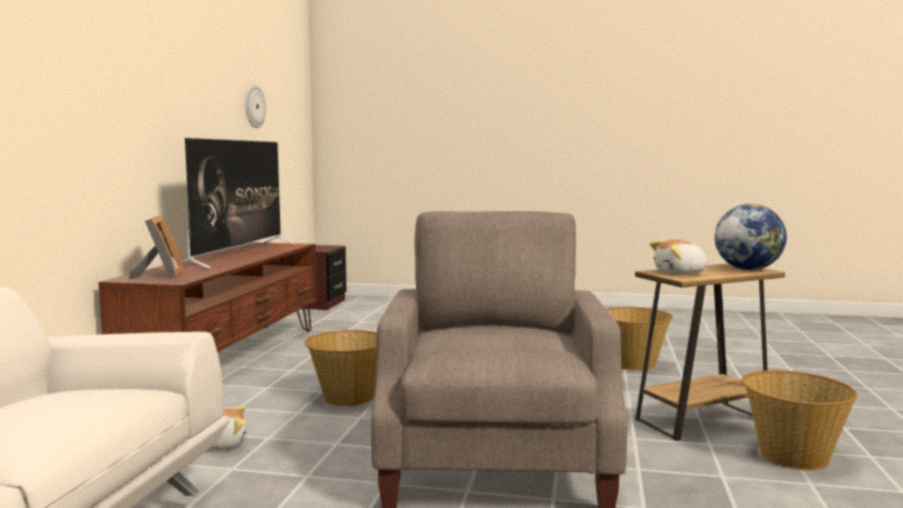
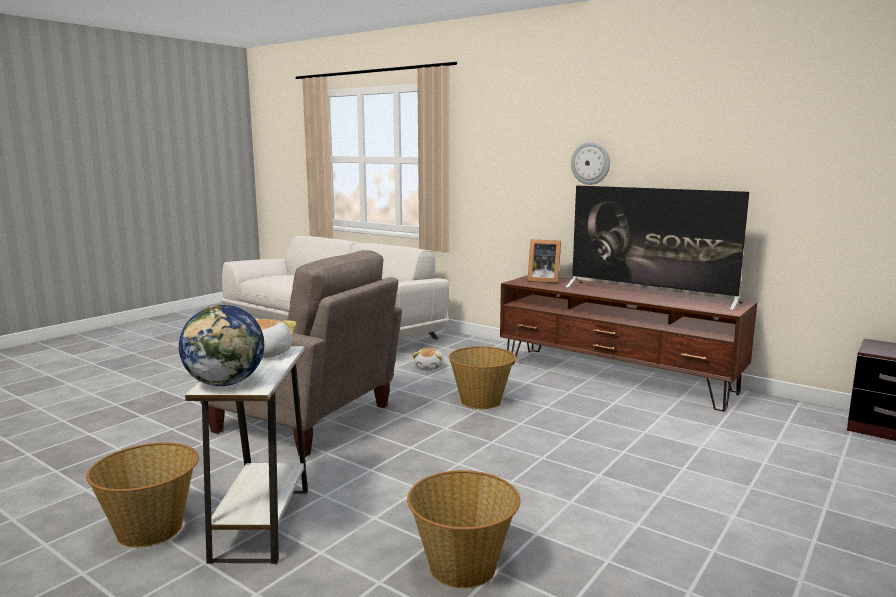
camera: 115 degrees right, 5 degrees up
wall clock [246,85,266,128] -> wall clock moved to [571,142,610,185]
brown side table [635,264,785,441] -> white side table [185,346,308,564]

